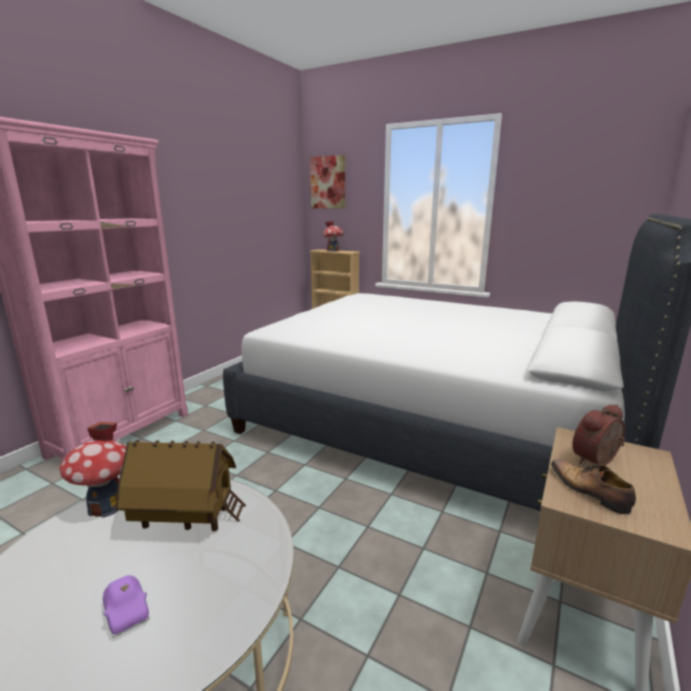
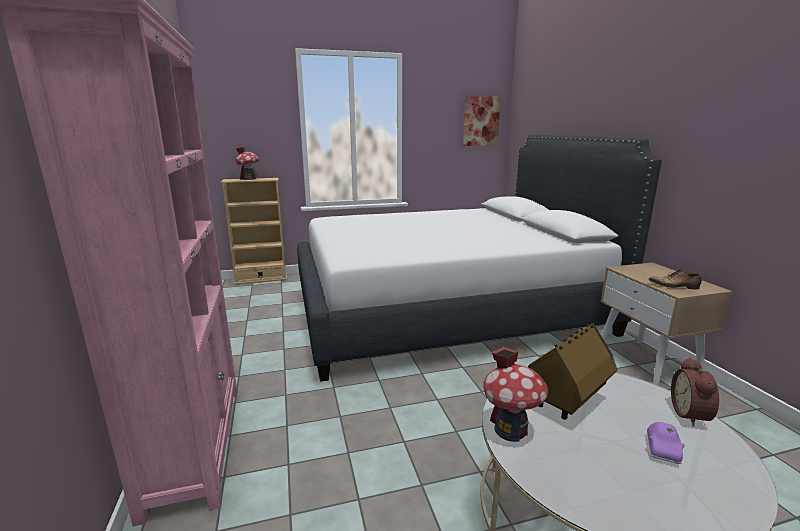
camera: 45 degrees left, 0 degrees up
purple toy car [103,575,150,638] -> purple toy car turned 105 degrees clockwise [647,422,685,464]
picture [310,155,345,208] -> picture moved to [463,96,501,146]
alarm clock [572,404,625,465] -> alarm clock moved to [671,357,719,427]

